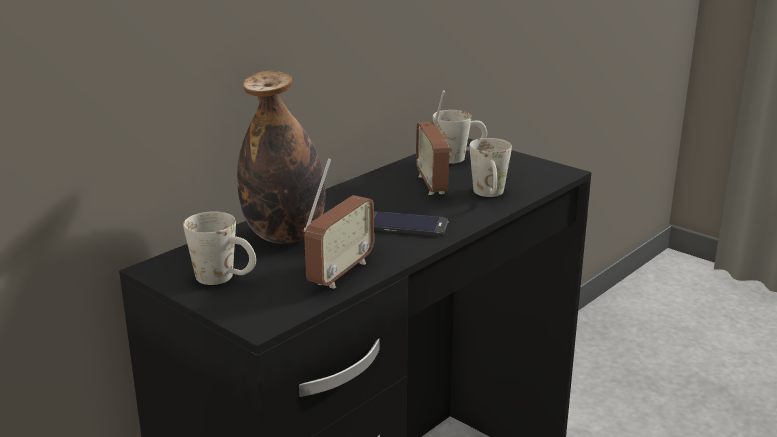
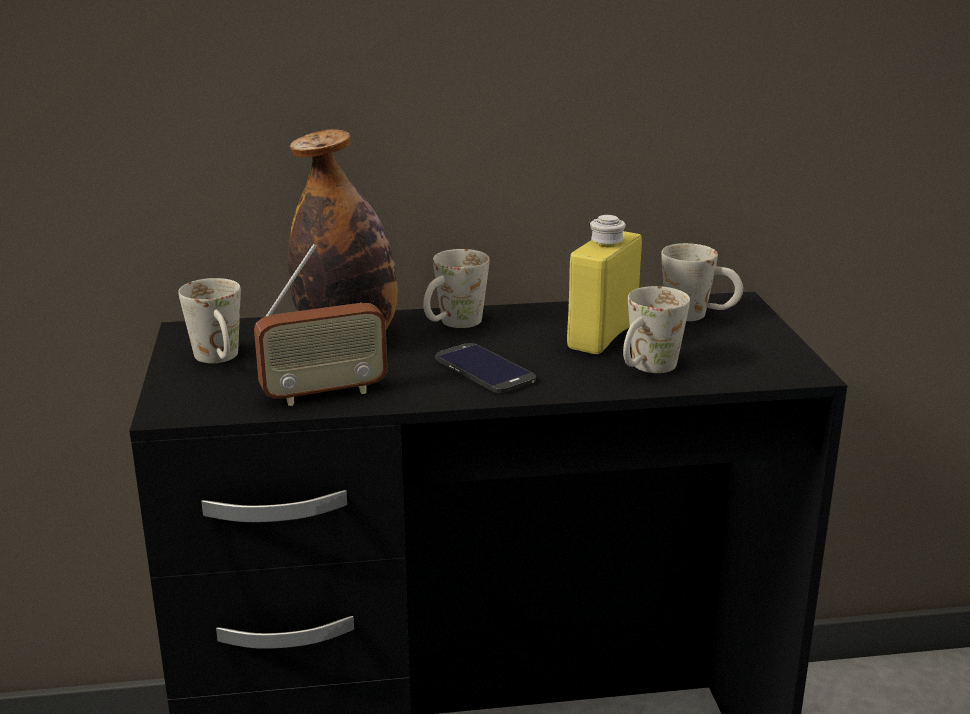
camera: 40 degrees right, 0 degrees up
radio [416,90,449,195] -> yellow bottle [567,215,642,354]
none -> white mug [423,249,490,328]

